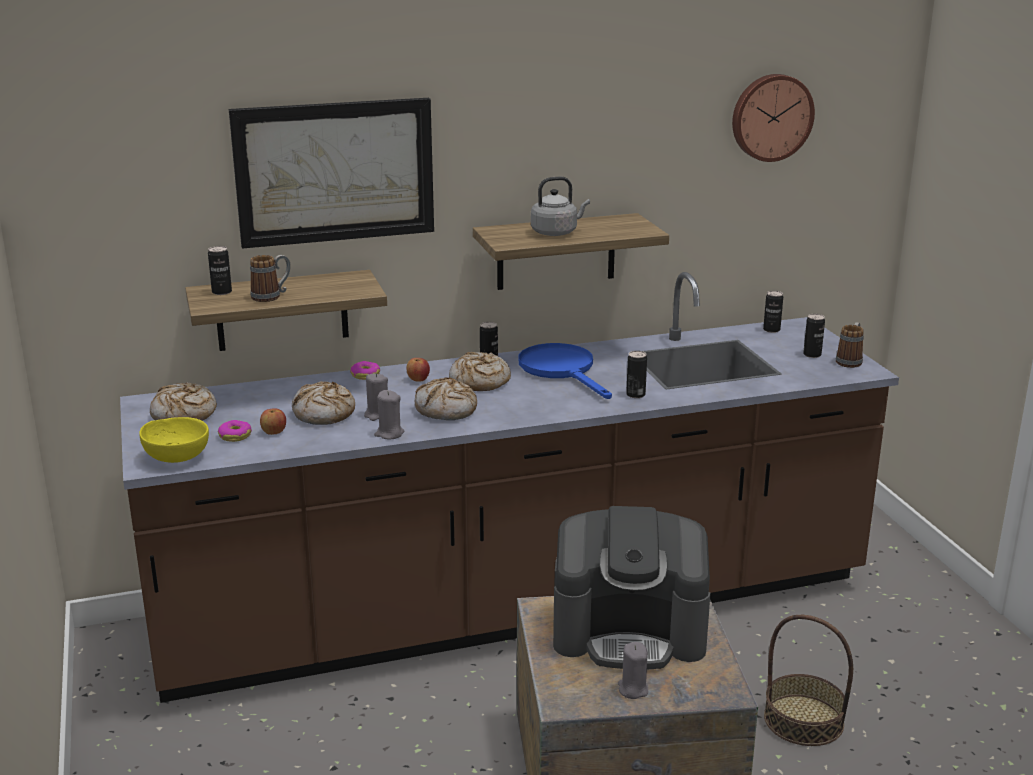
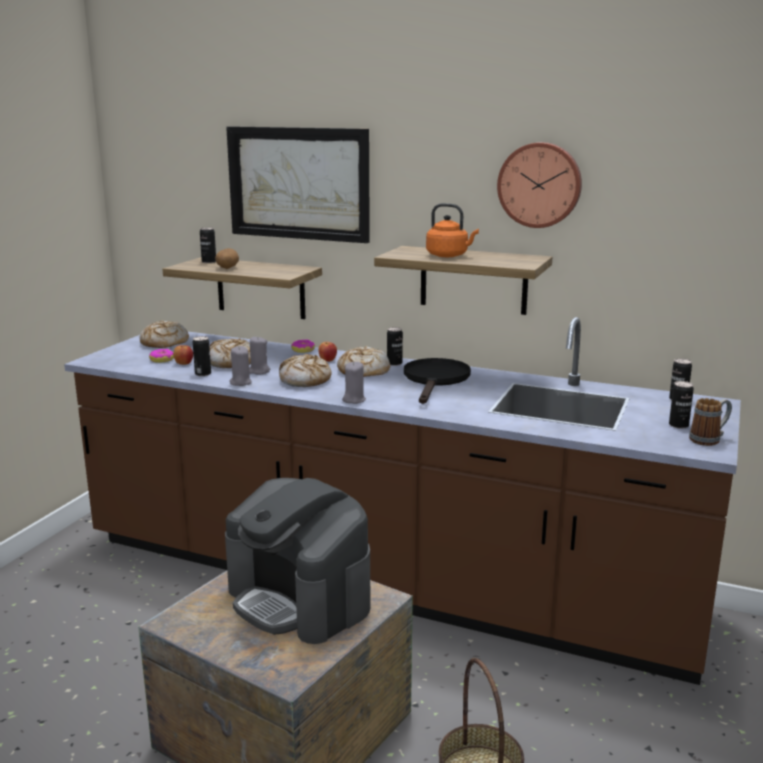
camera: 40 degrees right, 5 degrees down
yellow bowl [139,417,209,463] -> none
mug [250,255,291,302] -> potato [215,248,239,269]
blue frying pan [519,343,612,399] -> black frying pan [404,358,471,404]
grey kettle [531,177,590,236] -> orange kettle [426,203,479,257]
grey candle [618,642,648,699] -> grey candle moved to [342,361,366,404]
can [626,351,647,398] -> can moved to [193,336,211,376]
wall clock [732,74,815,162] -> wall clock moved to [497,142,582,228]

